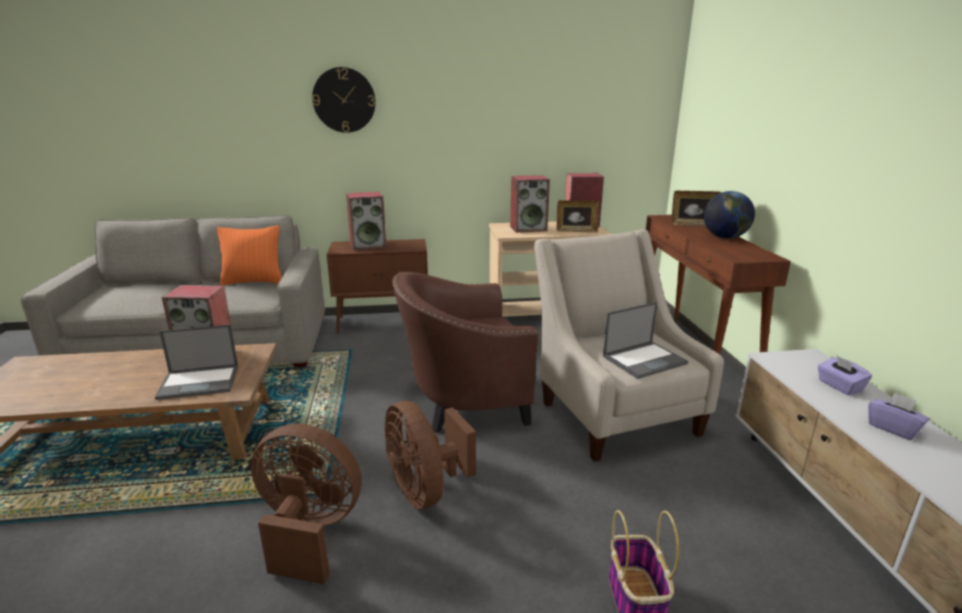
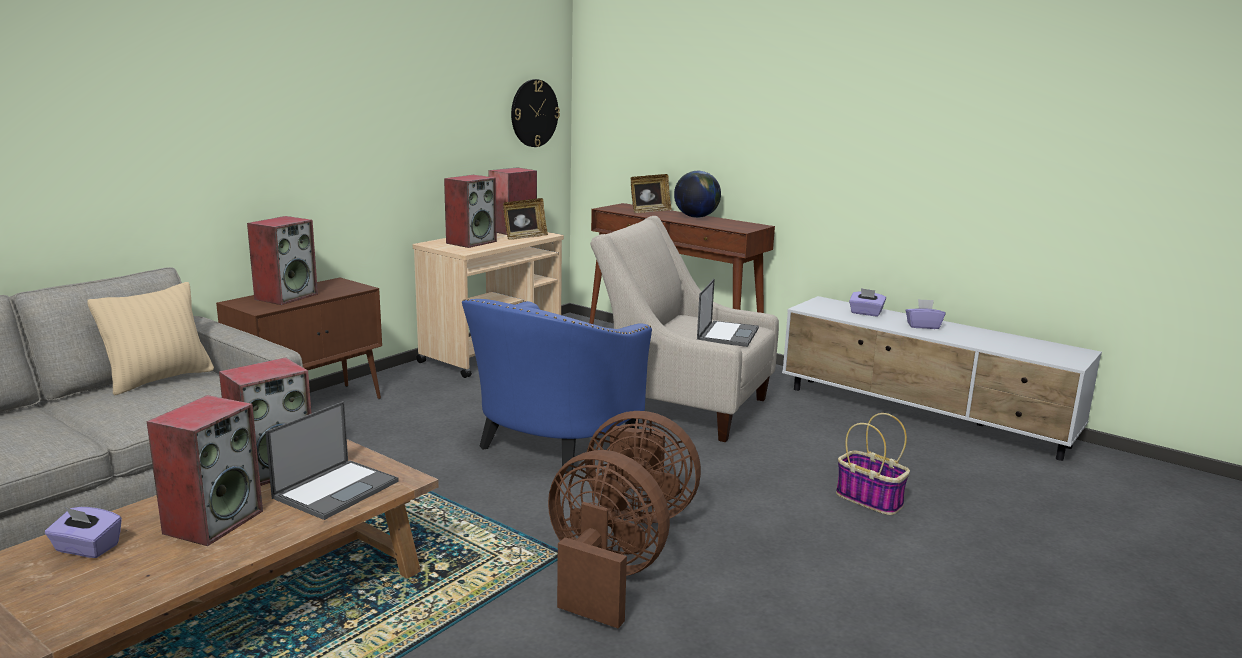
camera: 45 degrees left, 5 degrees down
orange pillow [217,226,282,286] -> beige pillow [87,282,214,395]
brown fan [251,424,361,584] -> brown fan turned 60 degrees clockwise [548,450,670,628]
wall clock [312,67,376,133] -> wall clock moved to [511,79,560,147]
brown armchair [392,272,539,433] -> blue armchair [462,299,652,474]
none -> purple tissue box [45,507,122,558]
none -> speaker [147,395,263,546]

